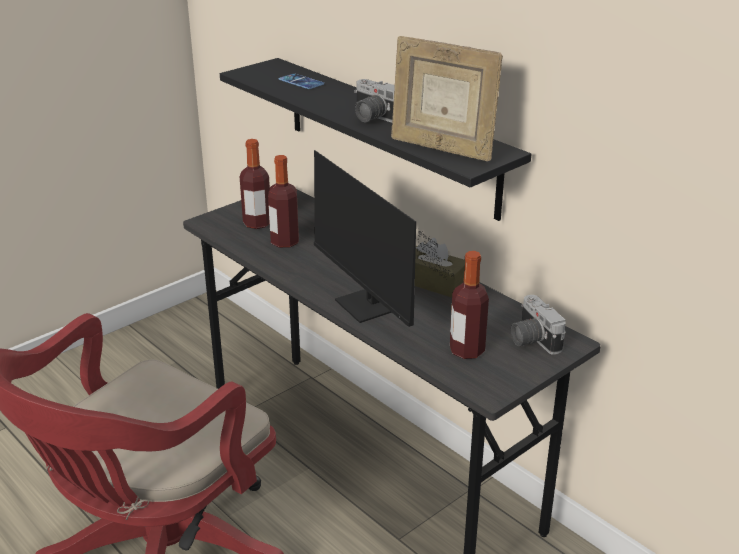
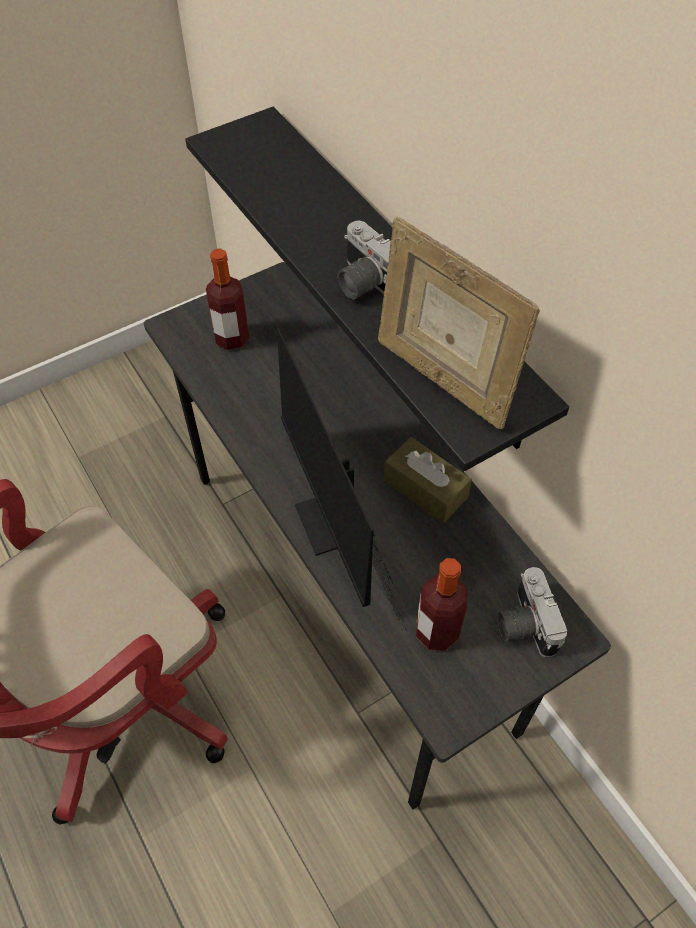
camera: 10 degrees right, 25 degrees up
bottle [268,155,299,248] -> none
phone [279,73,324,89] -> none

